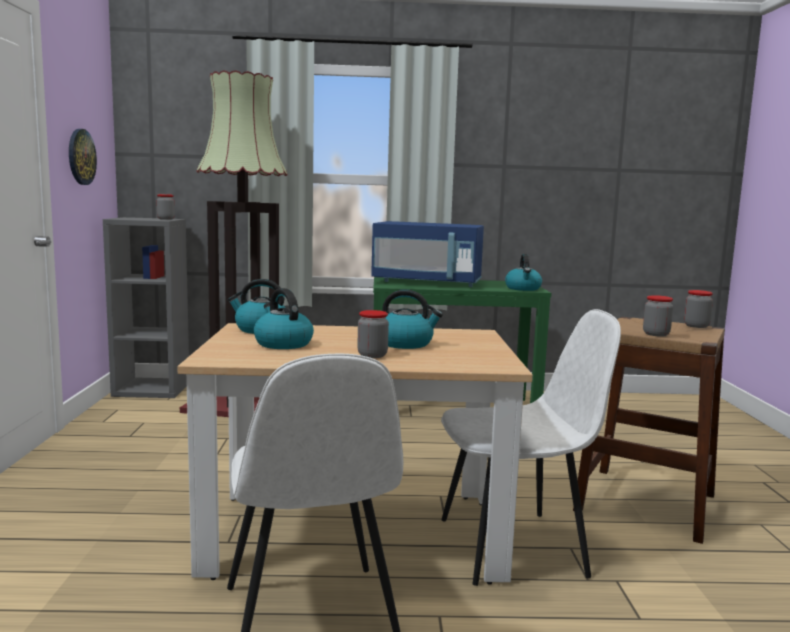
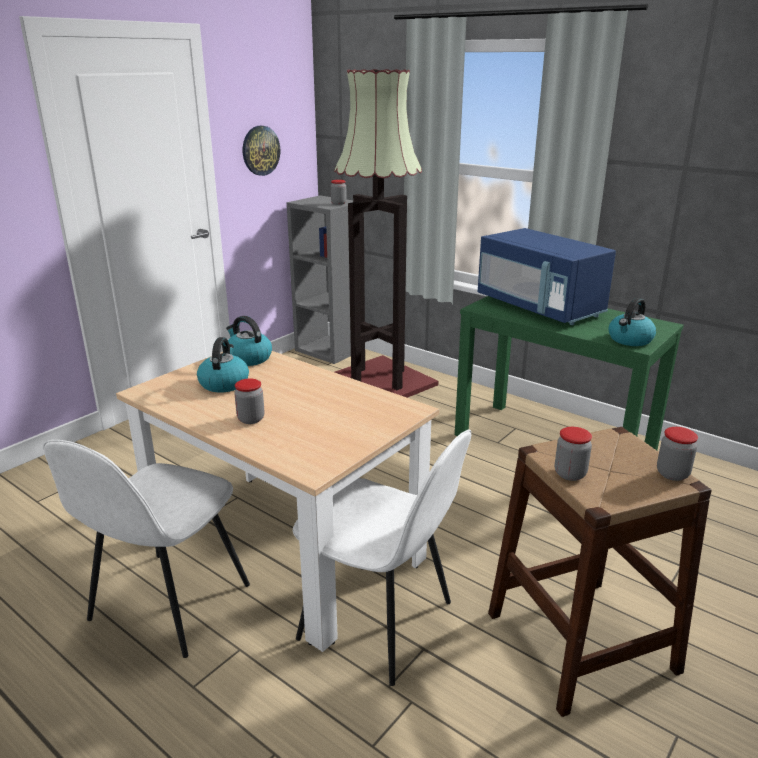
camera: 40 degrees right, 15 degrees up
kettle [383,289,443,349] -> none

